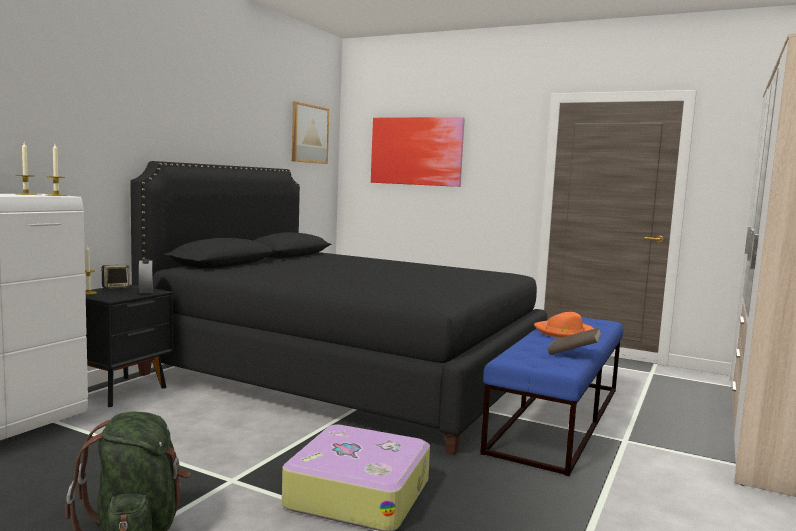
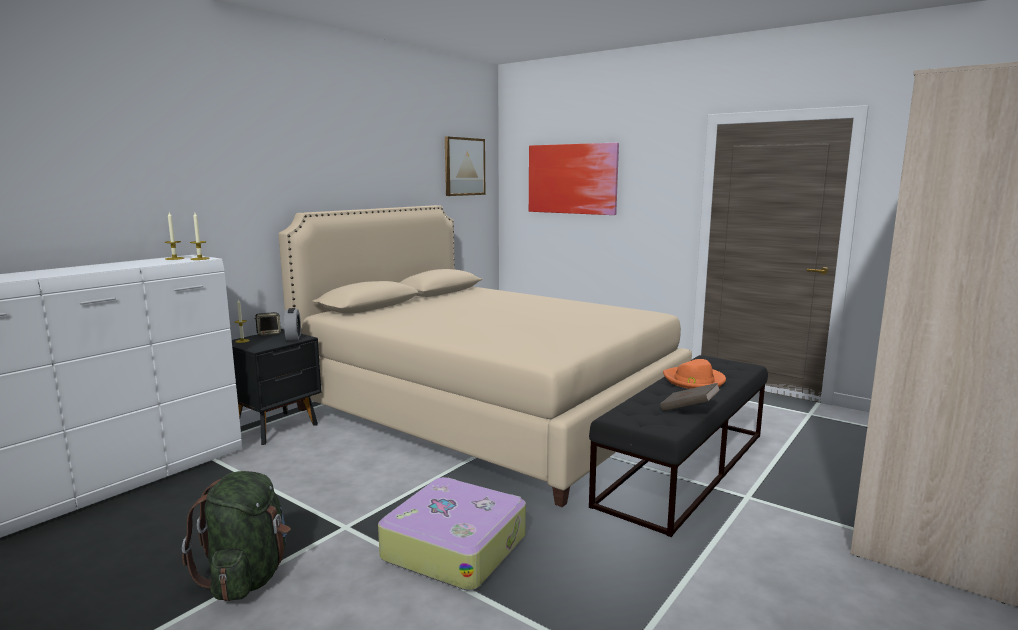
camera: 10 degrees right, 5 degrees up
black bed [130,161,547,455] -> beige bed [278,205,692,507]
blue bench [480,314,624,476] -> black bench [589,355,768,537]

